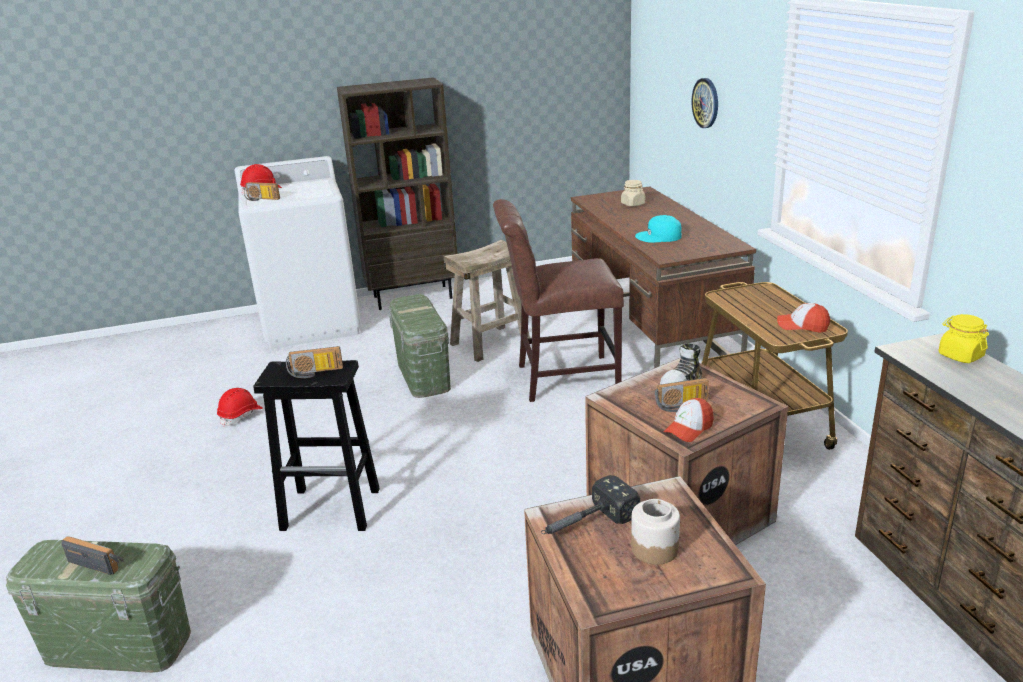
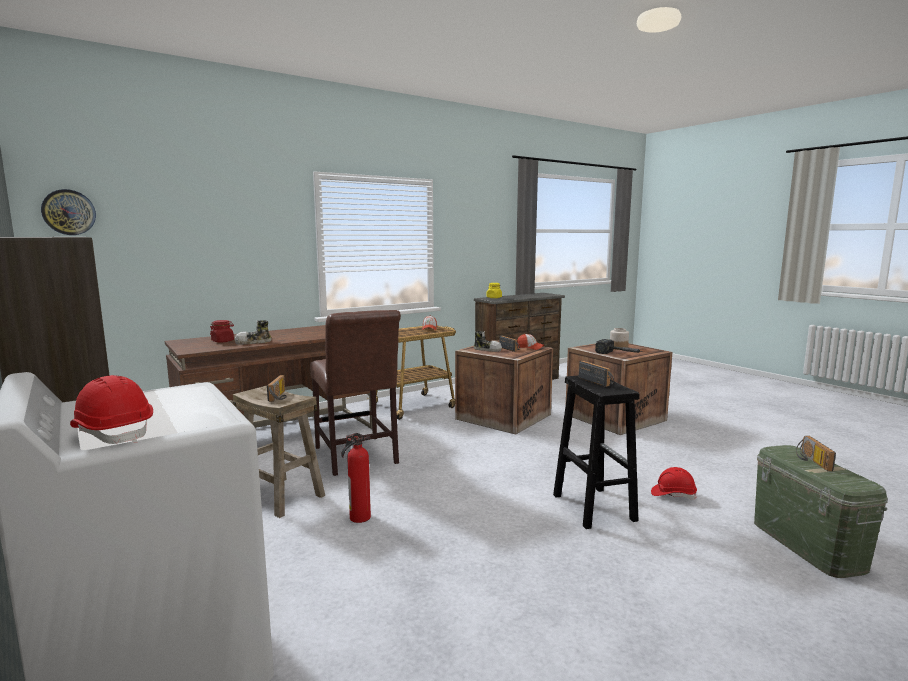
camera: 110 degrees left, 15 degrees down
red hard hat [217,388,263,427] -> red hard hat moved to [651,467,697,500]
radio [244,182,280,201] -> radio moved to [267,375,287,402]
green storage box [389,294,451,398] -> fire extinguisher [341,433,371,523]
beige jar [621,180,645,206] -> red jar [210,320,234,342]
turquoise cap [635,215,682,243] -> none
wall clock [692,78,718,128] -> wall clock moved to [41,189,96,235]
none -> shoe [234,320,271,345]

